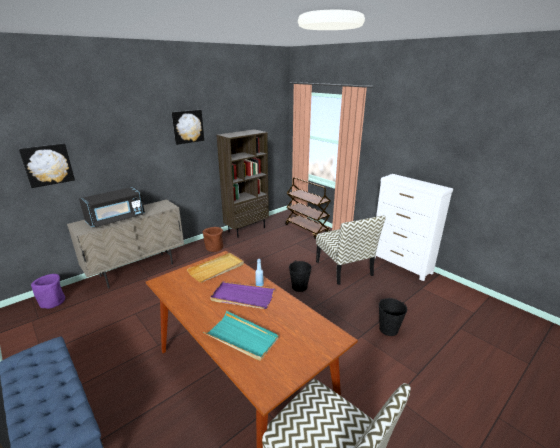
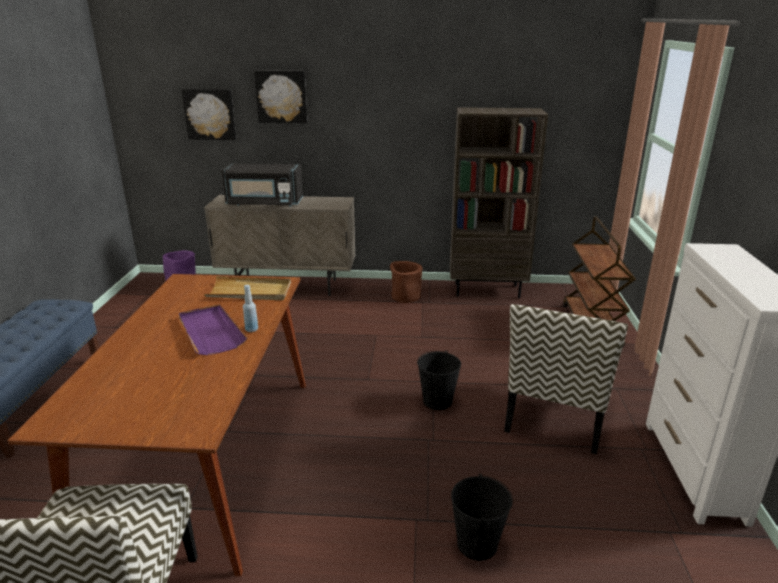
camera: 45 degrees right, 0 degrees up
picture [172,110,204,145] -> picture moved to [254,70,308,123]
turquoise tray [203,311,279,361] -> none

